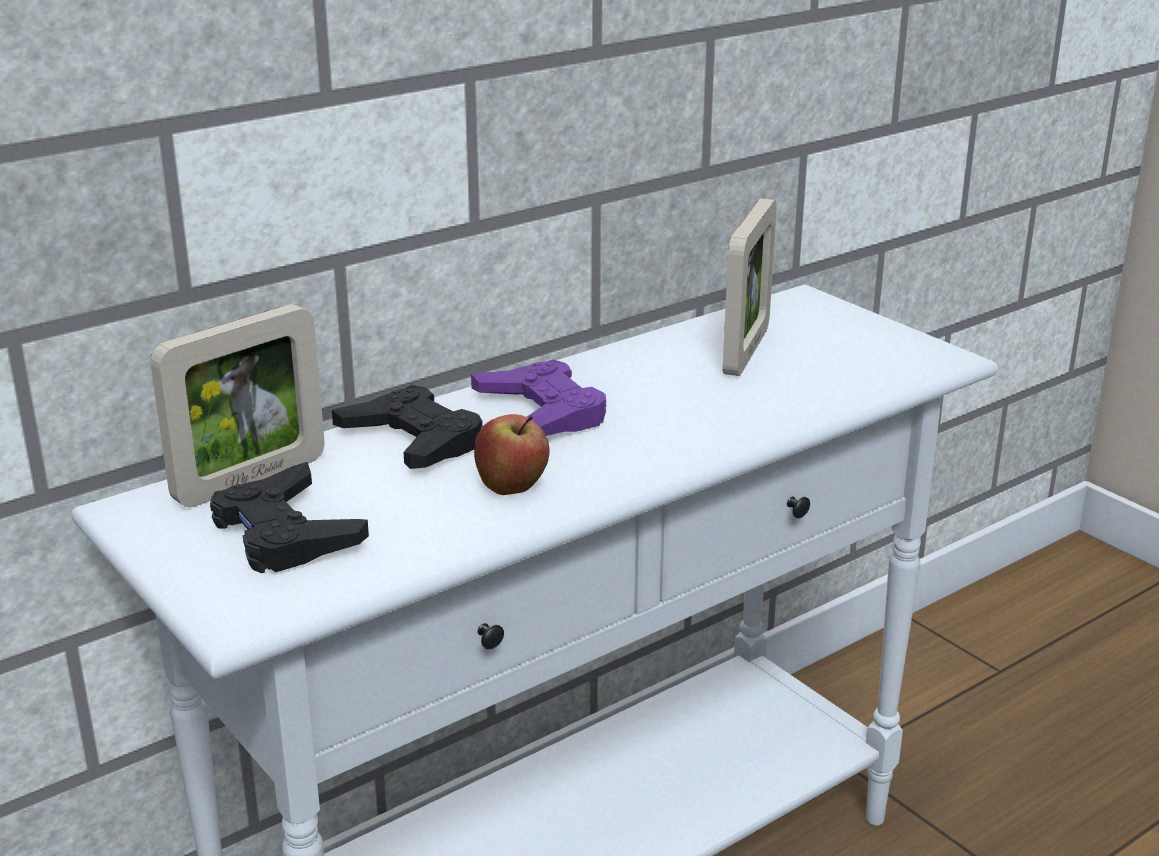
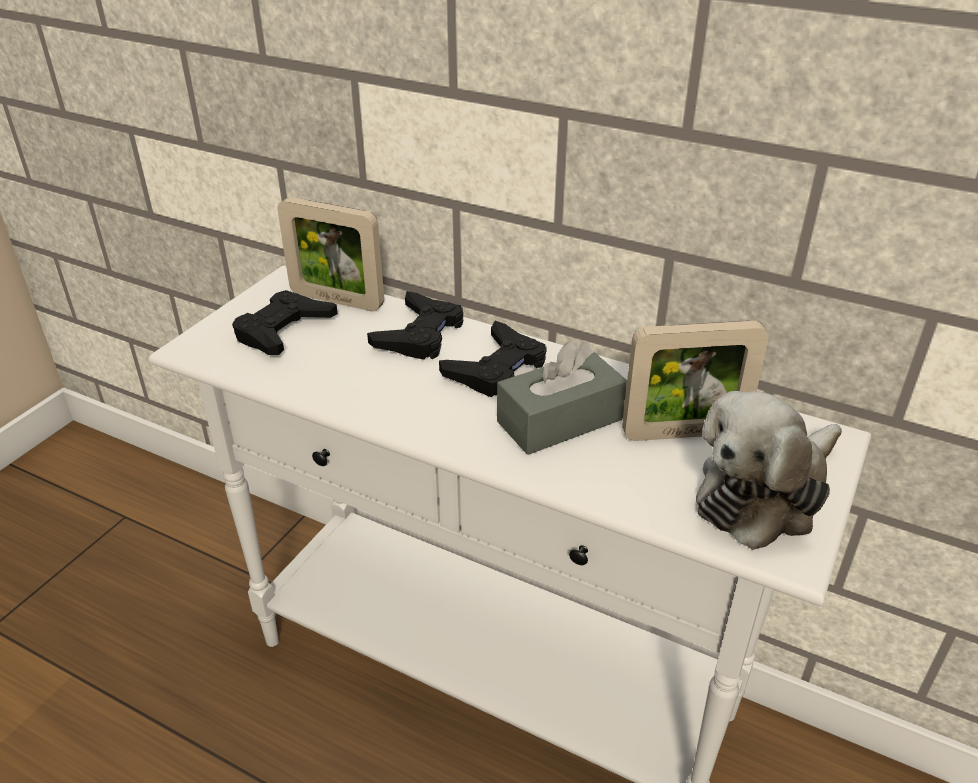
camera: 65 degrees right, 10 degrees up
purple game controller [471,359,606,436] -> black game controller [439,321,547,397]
apple [474,414,550,495] -> none
none -> grey tissue box [497,342,627,455]
none -> plush toy [696,391,842,550]

